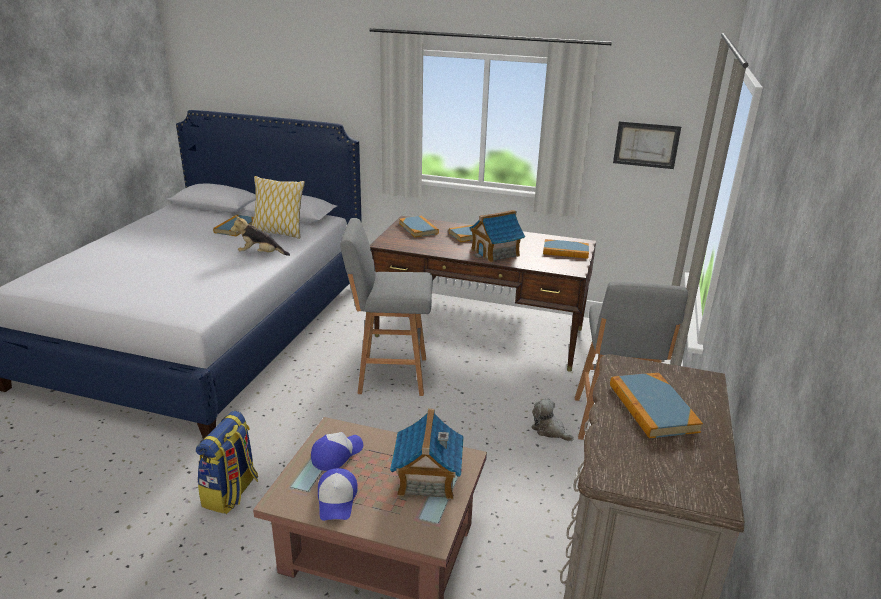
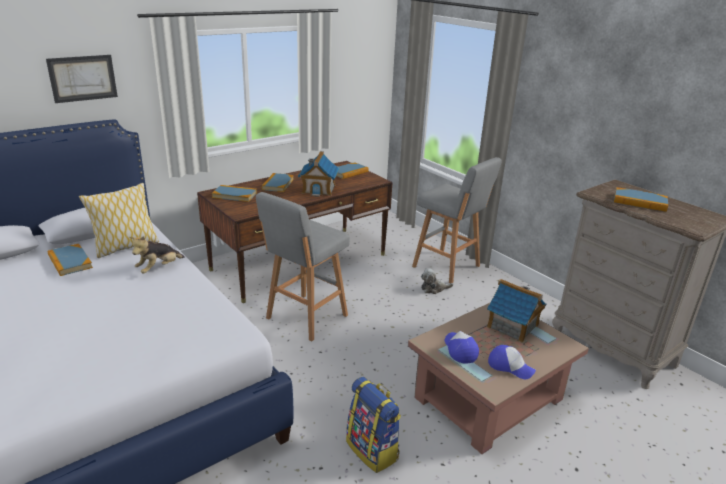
camera: 55 degrees left, 0 degrees up
picture [613,121,681,169] -> picture moved to [46,55,118,103]

